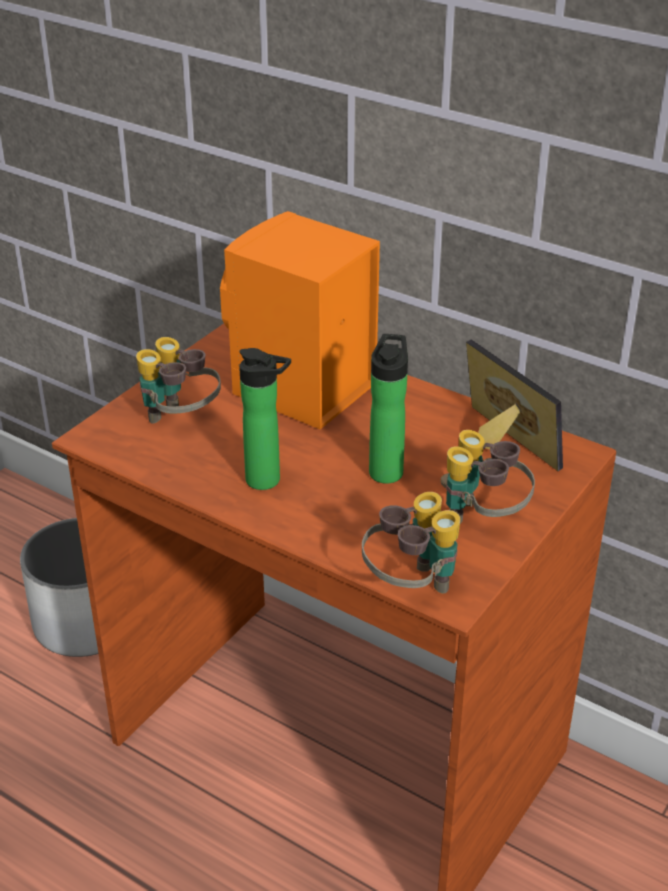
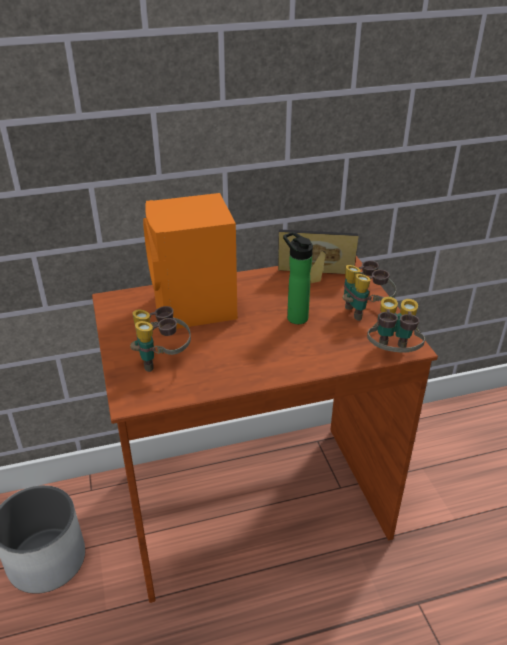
camera: 50 degrees left, 0 degrees up
bottle [239,348,291,490] -> none

